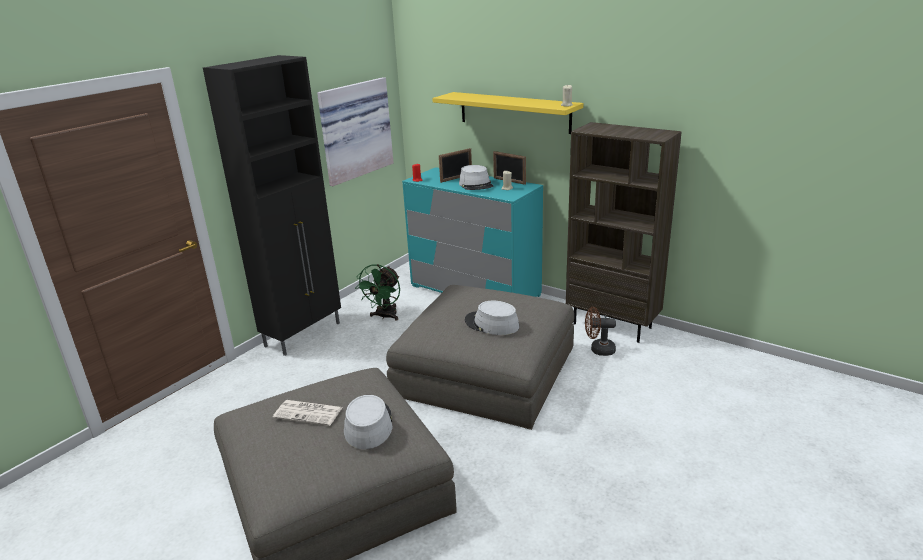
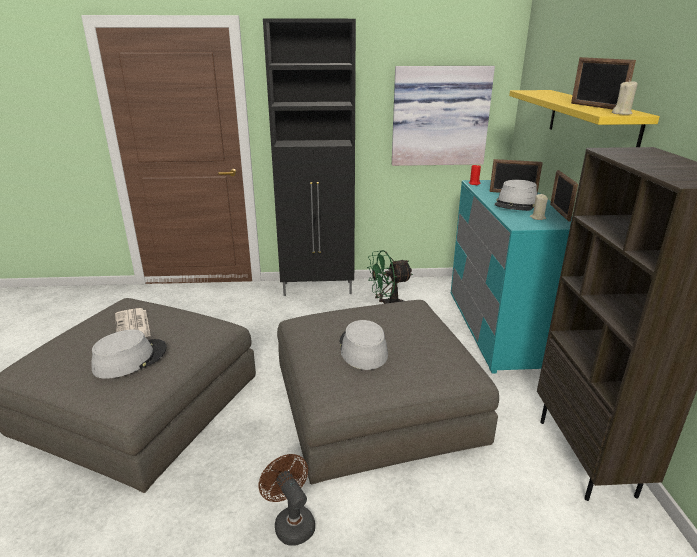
camera: 50 degrees right, 0 degrees up
brown fan [585,307,616,356] -> brown fan moved to [259,454,315,546]
none -> picture frame [571,57,636,109]

